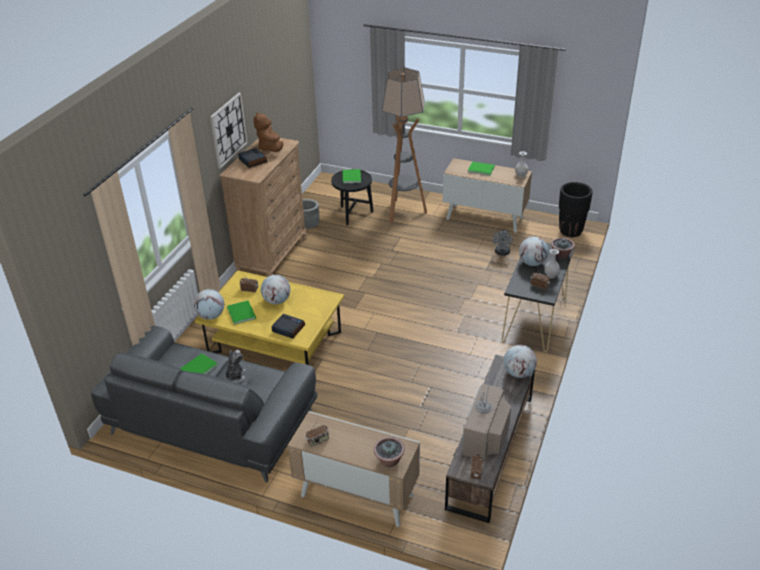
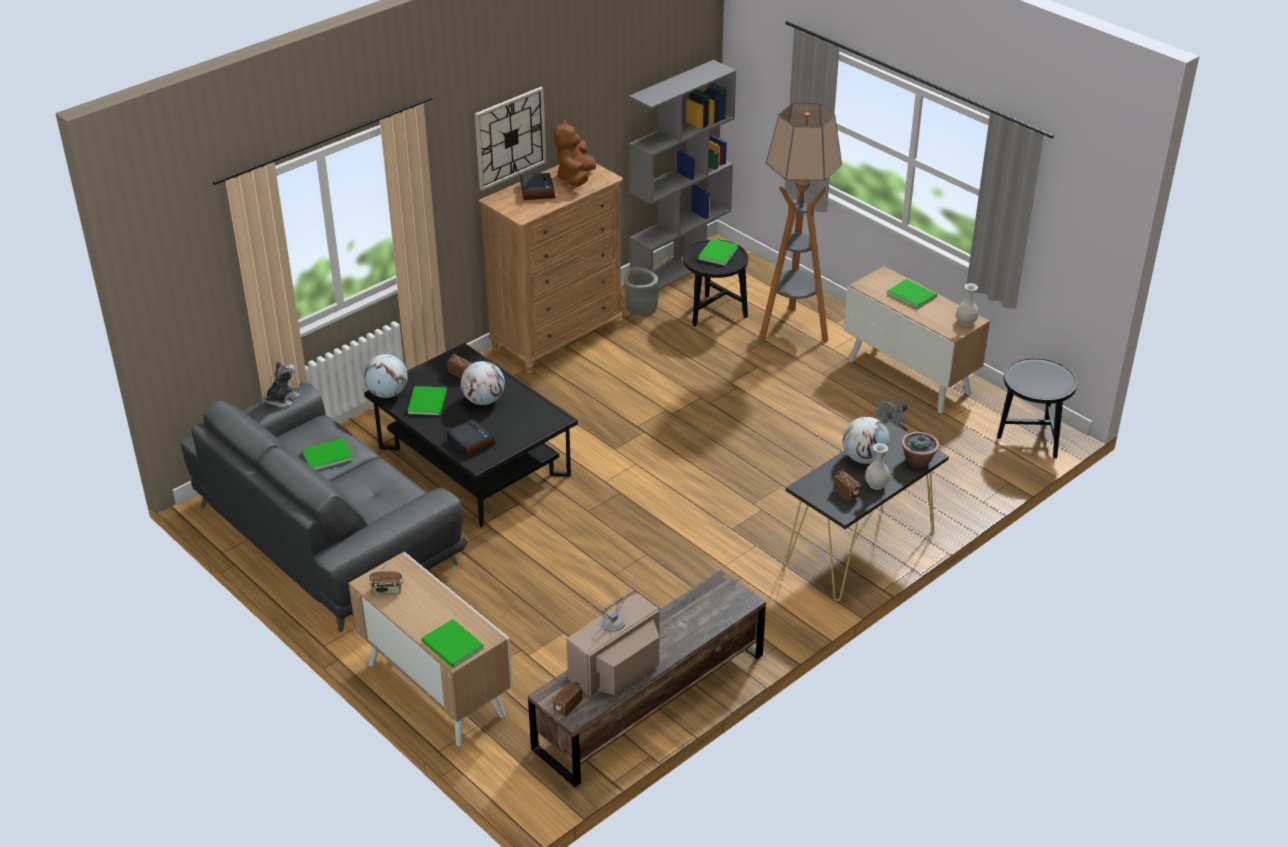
camera: 25 degrees right, 0 degrees up
yellow coffee table [195,270,344,365] -> black coffee table [364,343,578,527]
plush toy [225,350,246,383] -> plush toy moved to [263,361,300,407]
potted plant [374,437,405,467] -> green book [421,619,484,668]
globe [504,345,537,378] -> none
black planter [559,182,592,237] -> black side table [997,357,1078,458]
none -> grey bookcase [629,60,736,290]

